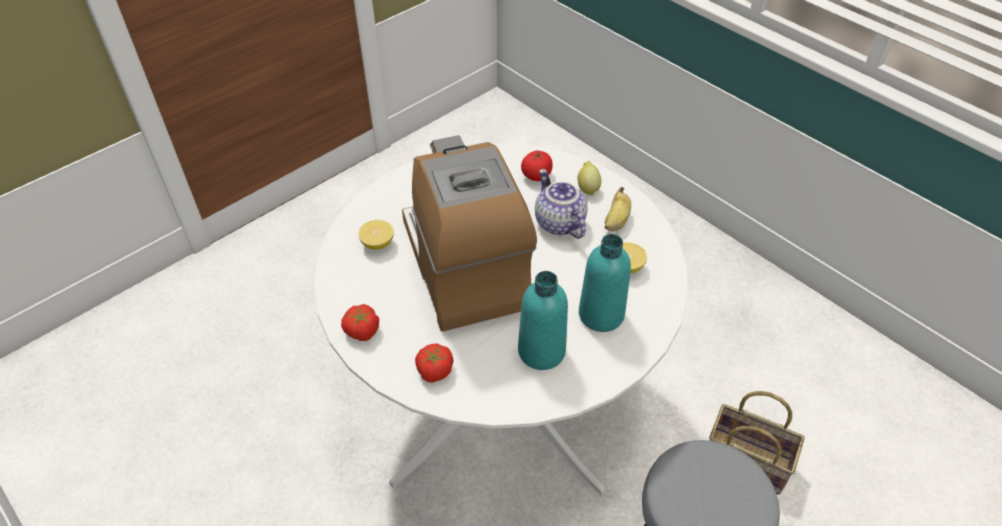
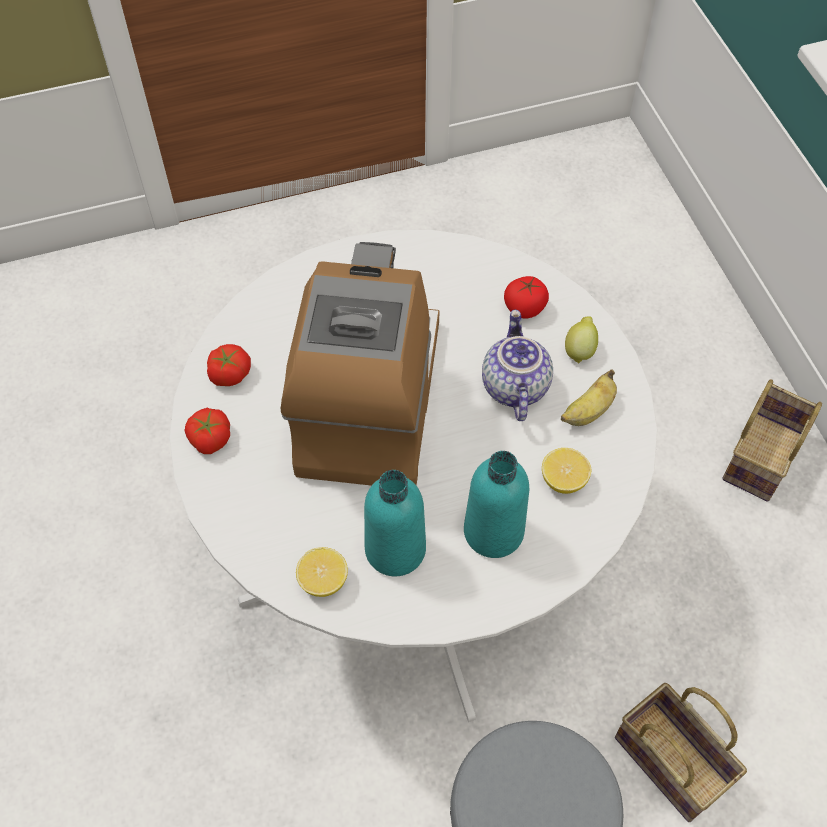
camera: 25 degrees right, 10 degrees up
lemon [358,220,394,249] -> lemon moved to [296,547,348,597]
tomato [415,343,454,383] -> tomato moved to [207,344,251,386]
none -> basket [722,379,822,502]

